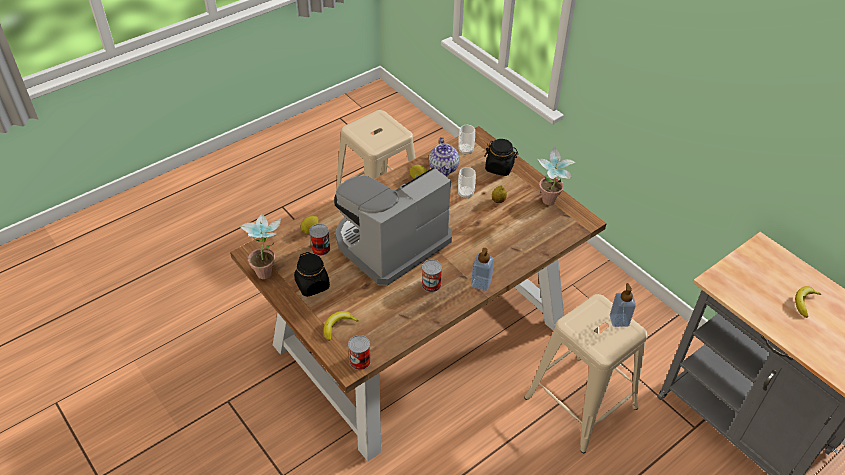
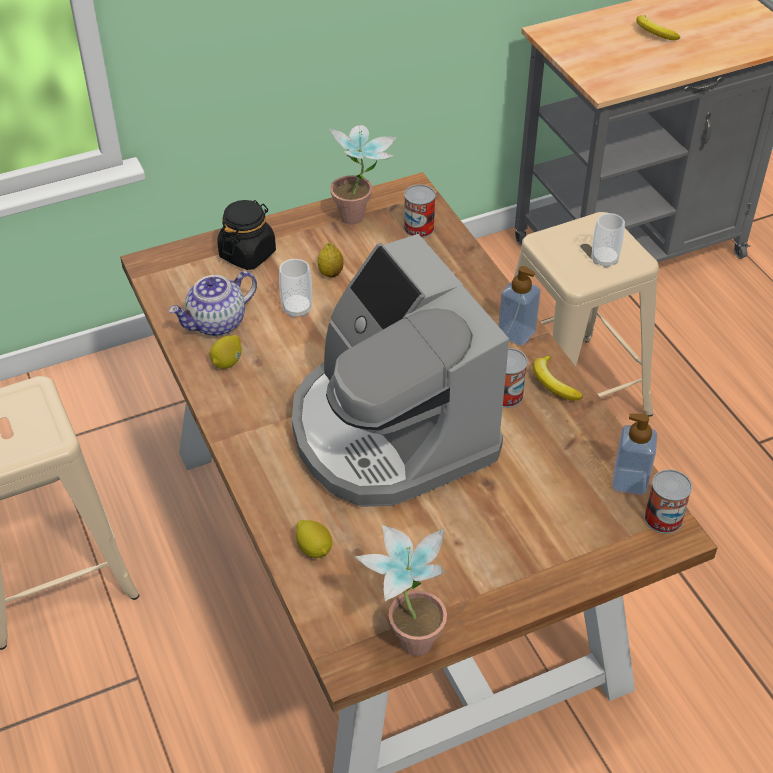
camera: 75 degrees left, 0 degrees up
black jar [294,252,330,297] -> none
can [309,224,330,256] -> can moved to [404,185,436,238]
banana [324,311,359,341] -> banana moved to [533,355,583,401]
teapot [429,137,459,176] -> teapot turned 135 degrees clockwise [169,271,257,336]
cup [458,125,475,155] -> cup moved to [592,213,625,268]
soap dispenser [610,283,636,327] -> soap dispenser moved to [612,414,657,495]

